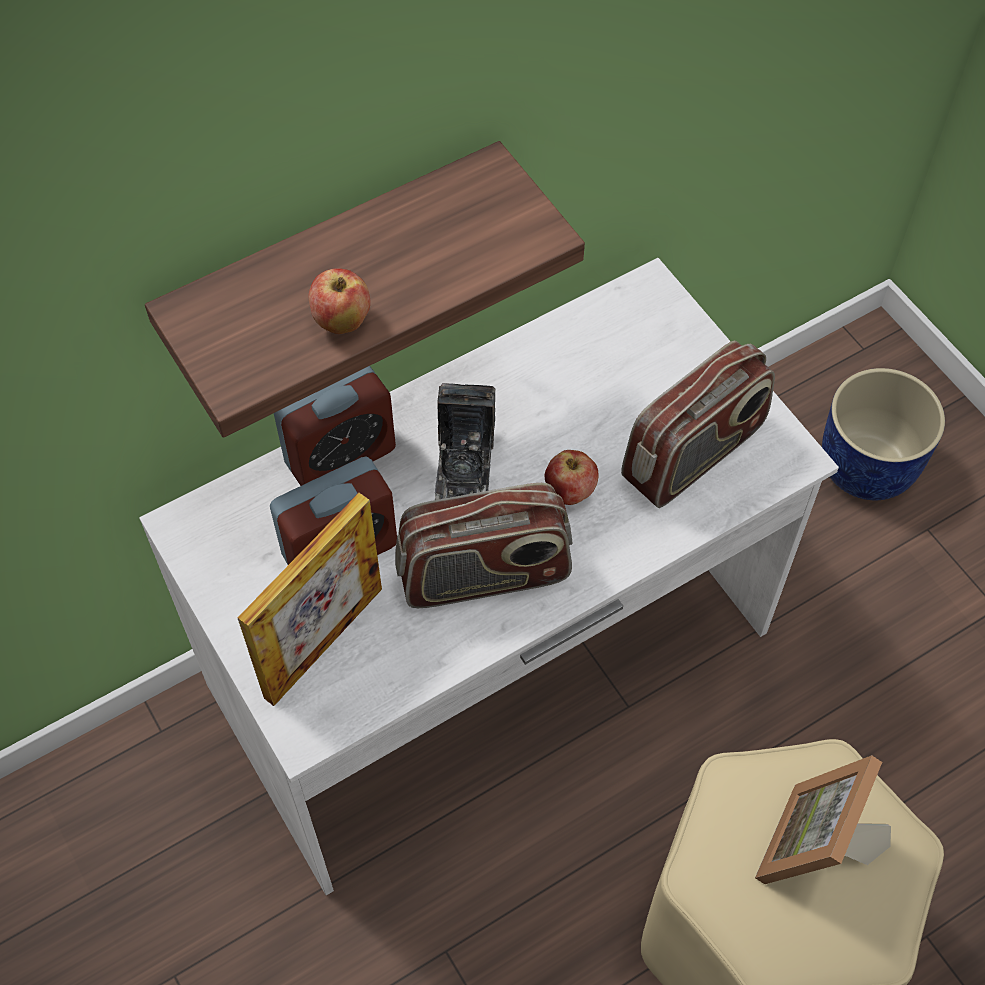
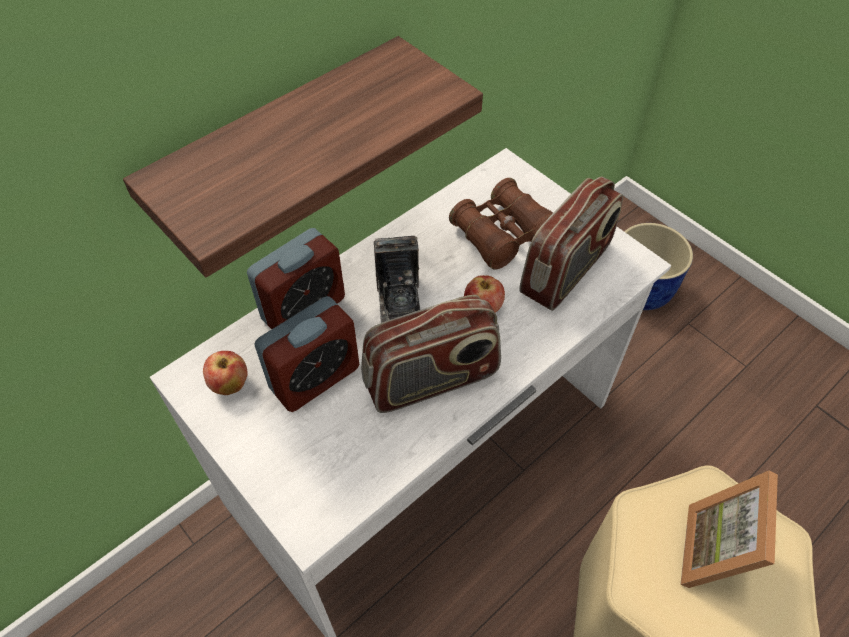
camera: 10 degrees left, 5 degrees down
picture frame [238,493,382,706] -> none
apple [309,268,371,334] -> apple moved to [203,351,248,395]
none -> brown binoculars [449,178,553,270]

